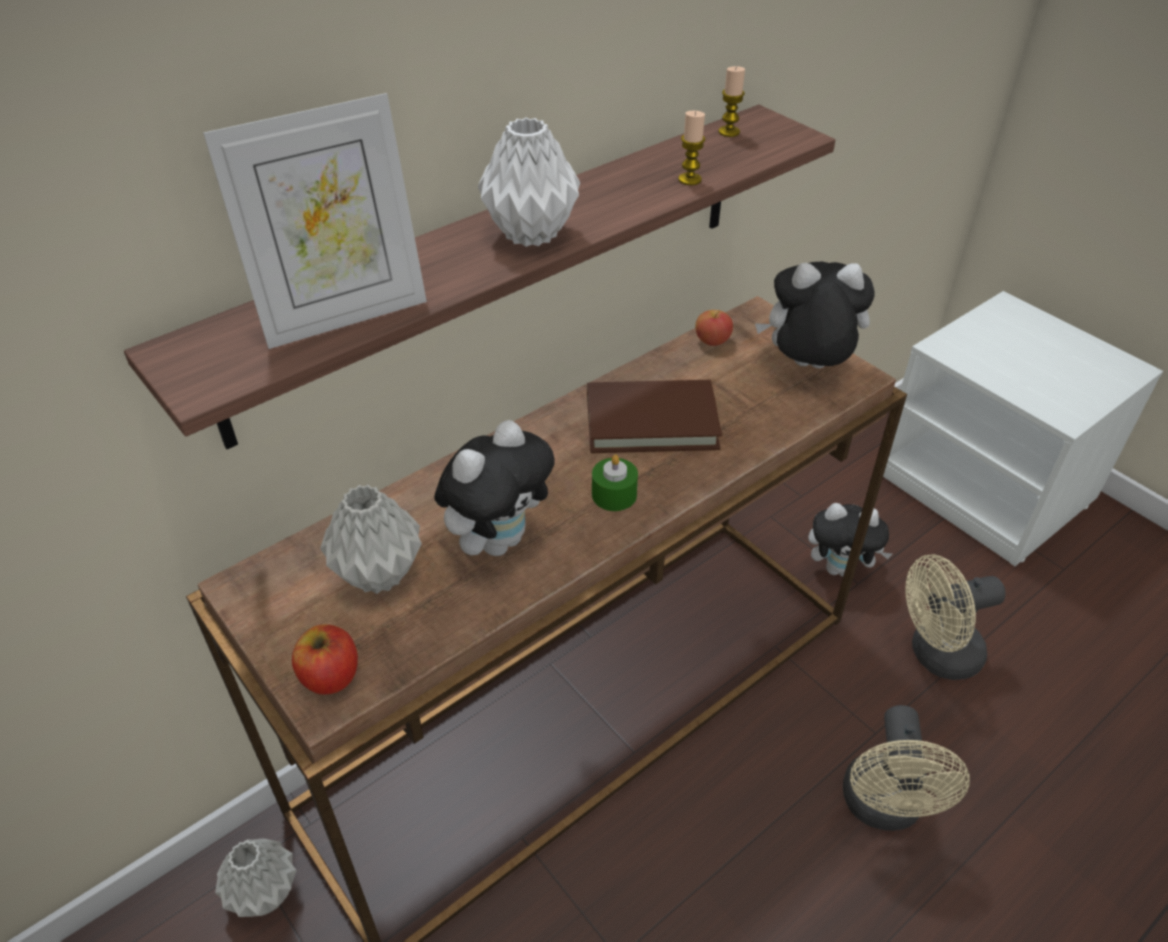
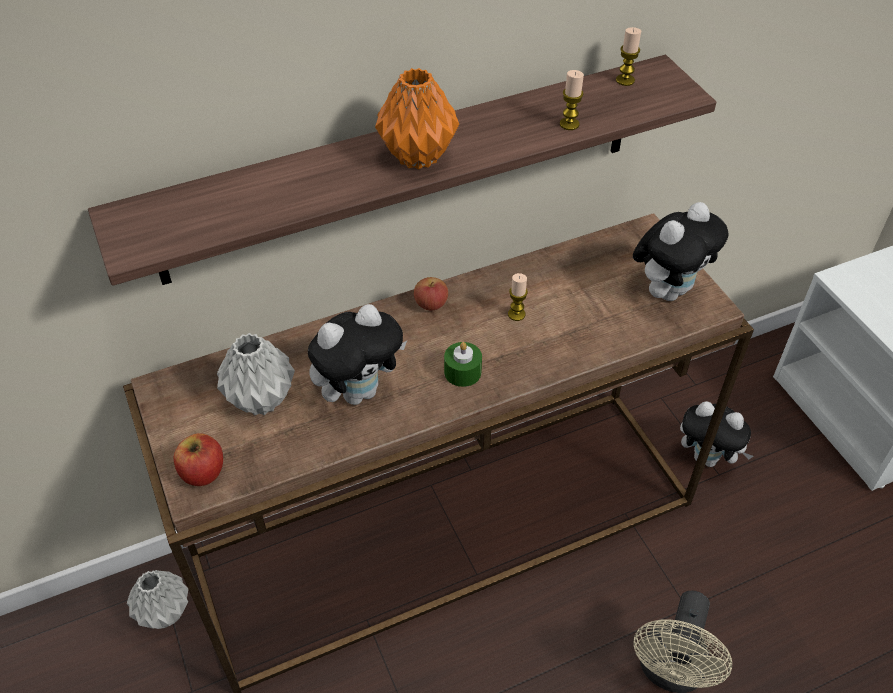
camera: 15 degrees right, 5 degrees up
picture frame [203,93,427,349] -> none
white vase [478,117,580,247] -> orange vase [375,68,459,169]
brown book [587,380,722,453] -> candle [508,273,528,321]
apple [695,310,733,346] -> apple moved to [414,277,448,310]
plush toy [755,261,875,369] -> plush toy turned 120 degrees clockwise [633,202,729,301]
beige fan [905,555,1006,680] -> none

